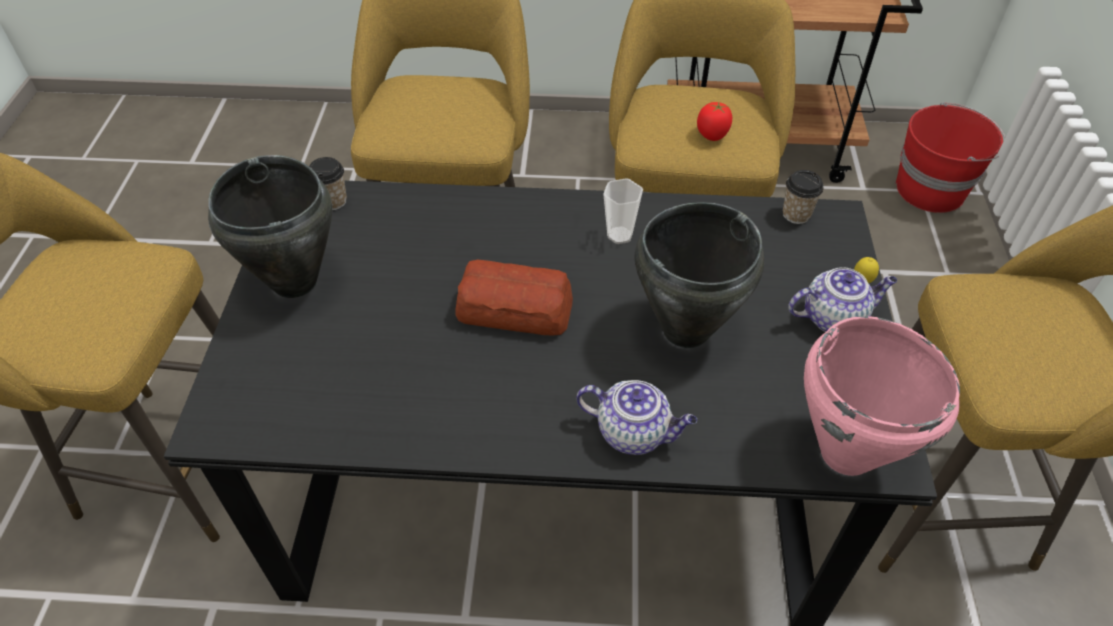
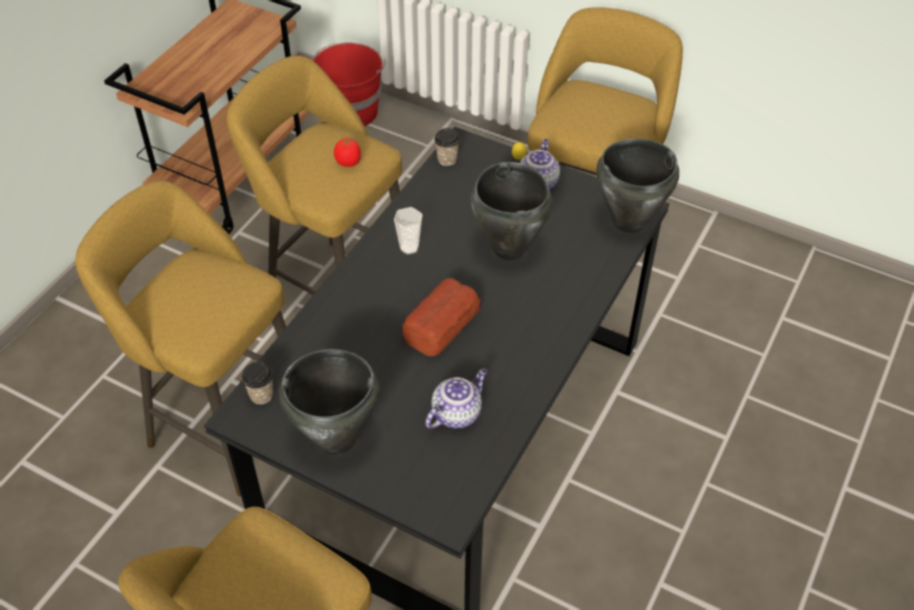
camera: 65 degrees left, 0 degrees up
teapot [577,380,697,455] -> teapot moved to [426,368,487,429]
pink cooking pot [804,316,960,476] -> black cooking pot [596,139,679,234]

